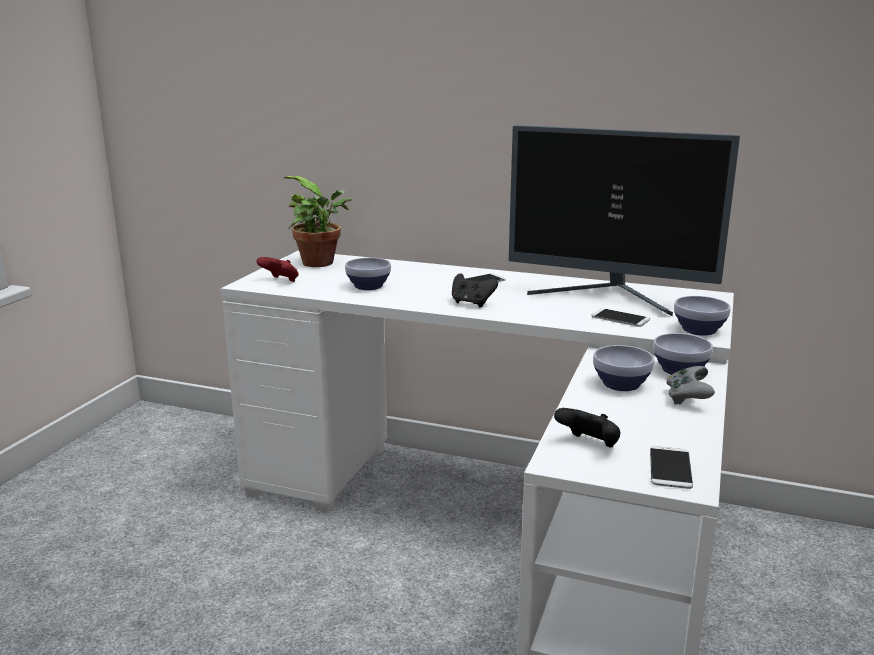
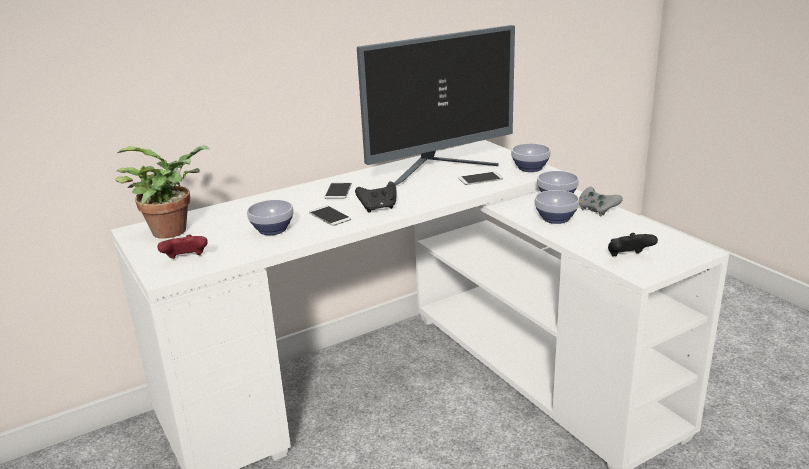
camera: 50 degrees left, 5 degrees up
phone [650,446,693,489] -> phone moved to [309,206,351,226]

